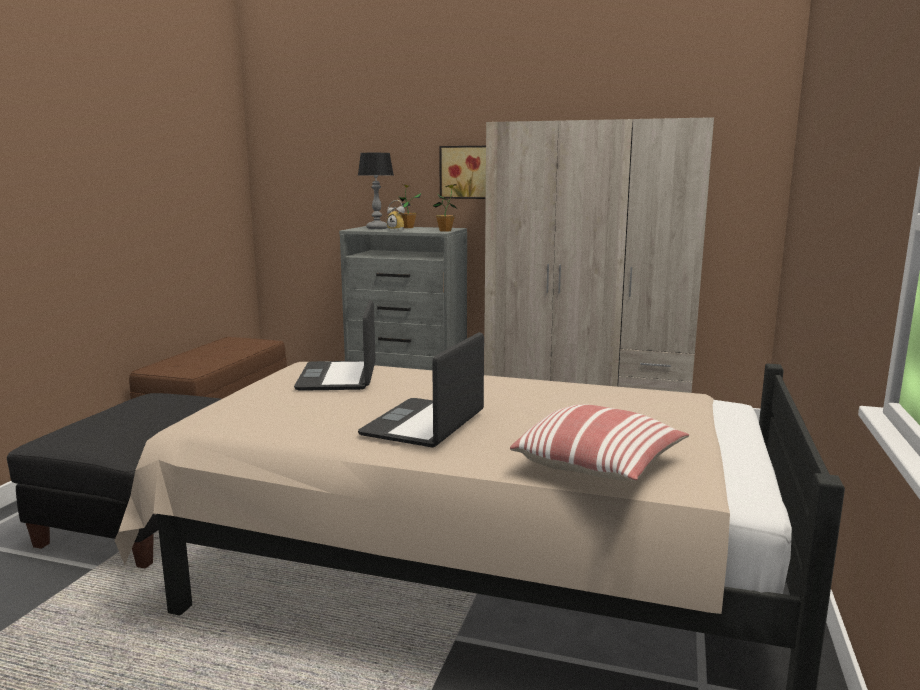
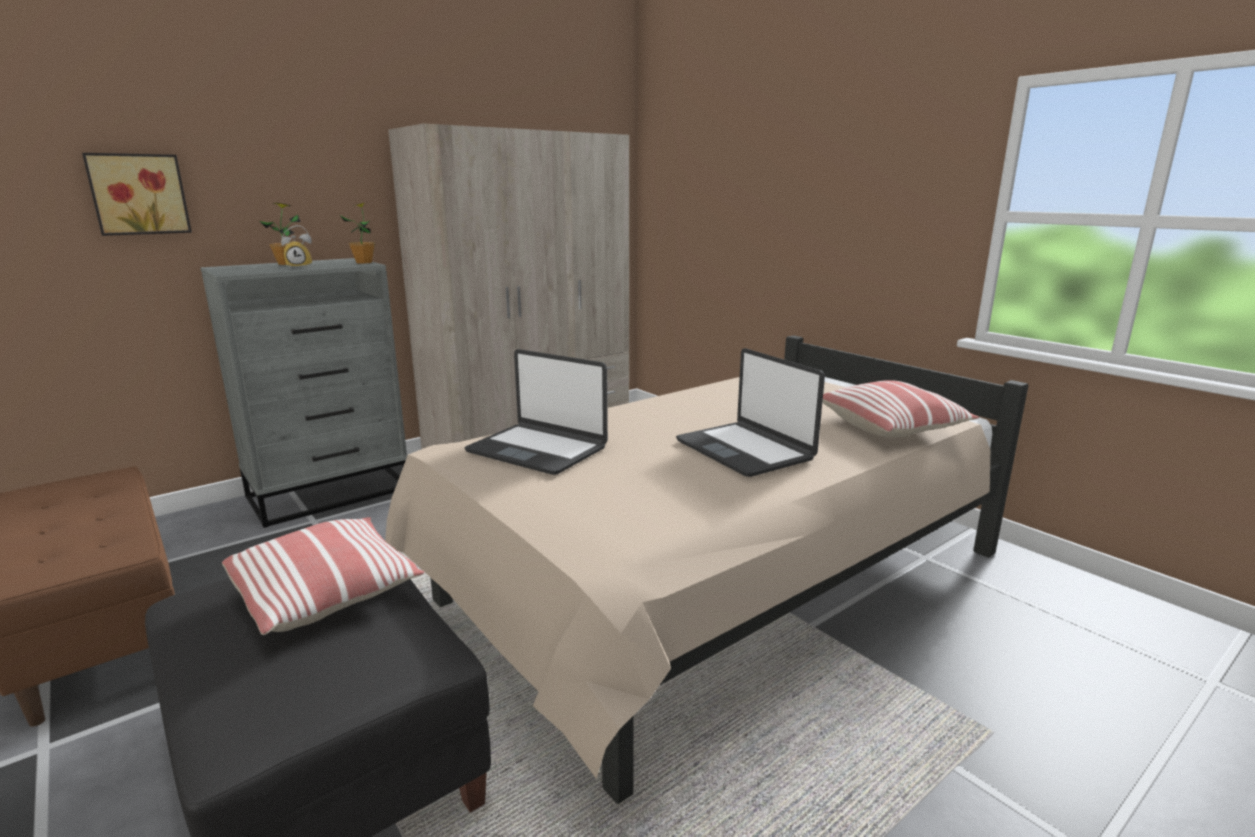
camera: 55 degrees left, 5 degrees up
table lamp [358,153,394,229] -> none
picture [439,146,486,199] -> picture moved to [82,153,192,236]
none -> pillow [222,517,424,635]

